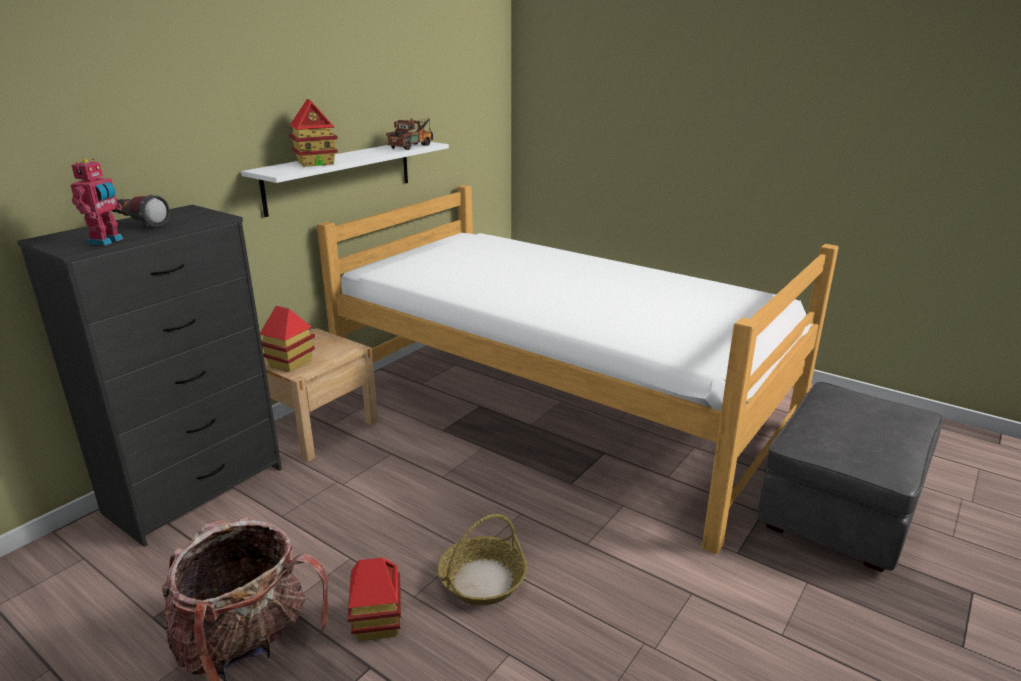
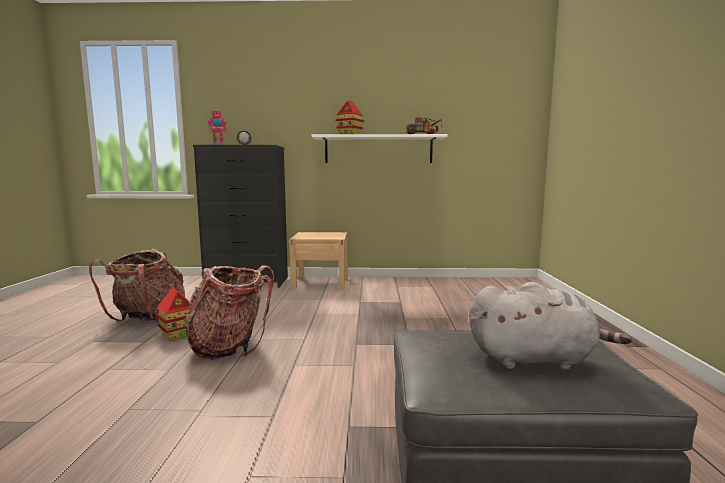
camera: 55 degrees right, 15 degrees down
toy house [260,306,315,372] -> none
bed [317,185,839,554] -> none
basket [438,514,527,605] -> backpack [184,265,274,360]
none -> grey plush toy [469,282,632,370]

